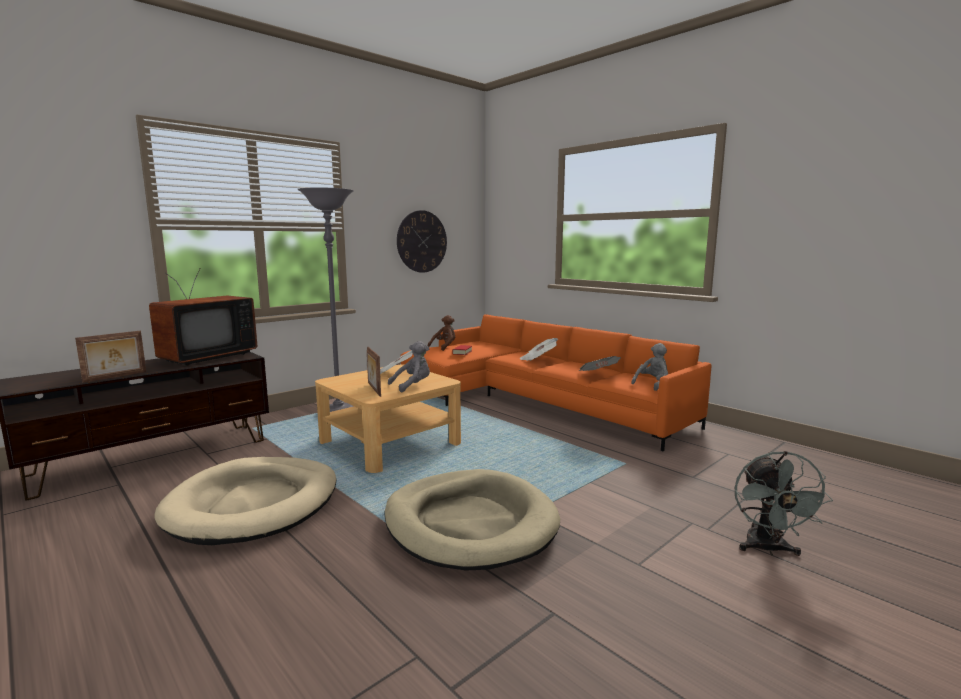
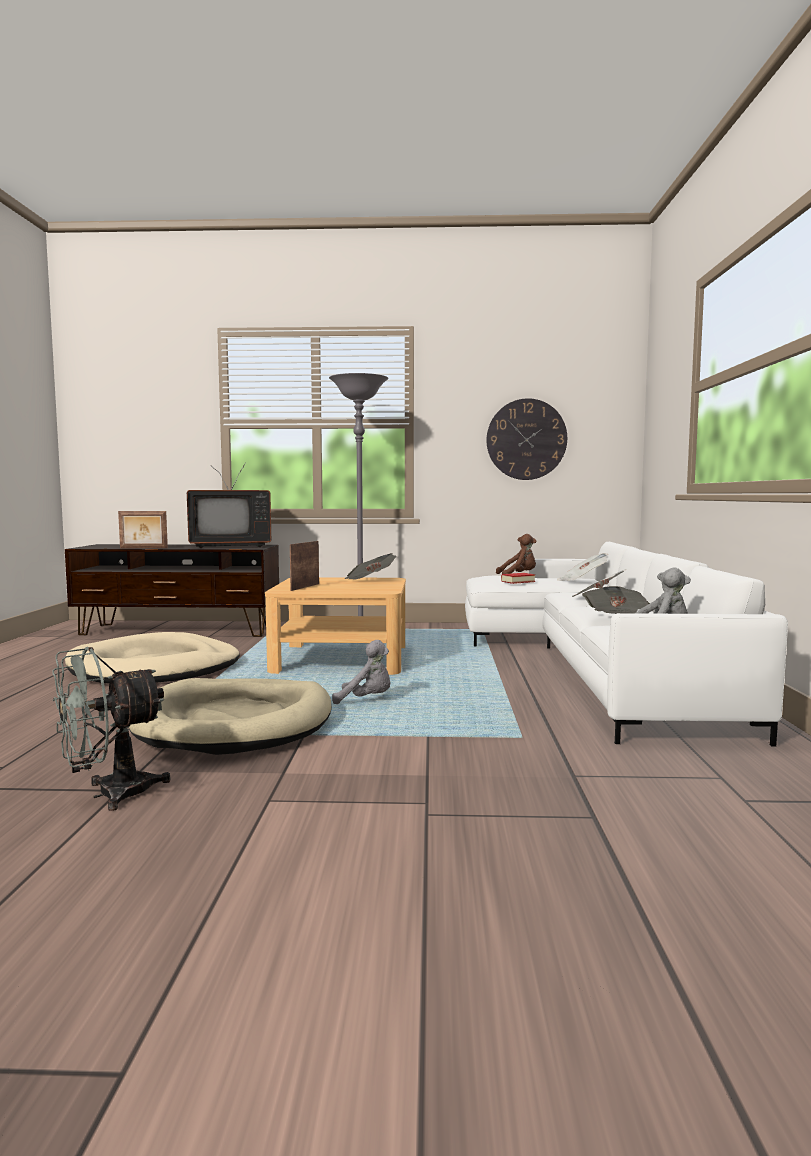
camera: 45 degrees right, 5 degrees down
grey plush toy [388,341,430,393] -> grey plush toy moved to [332,640,391,704]
orange sofa [400,314,711,451] -> white sofa [465,542,788,747]
grey fan [735,451,833,556] -> grey fan moved to [52,647,171,811]
none -> newspaper [557,553,608,581]

